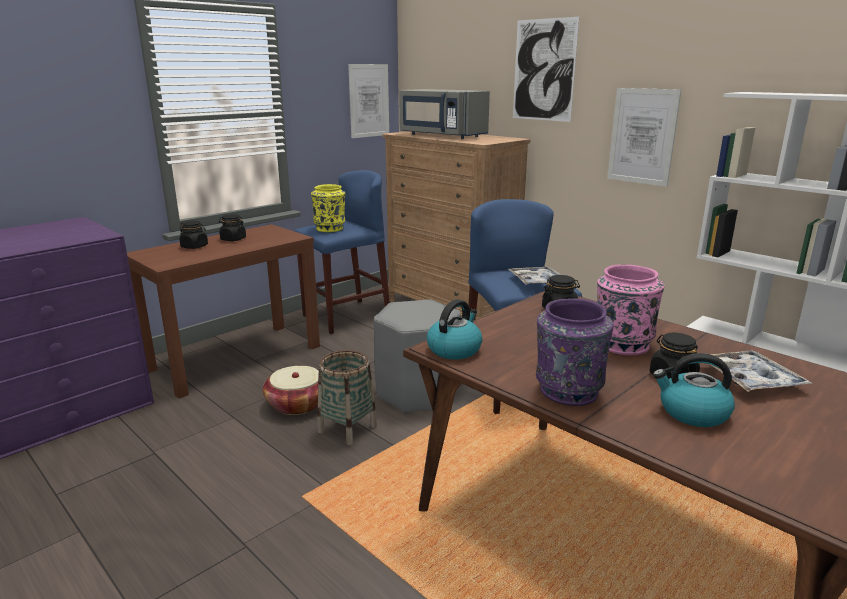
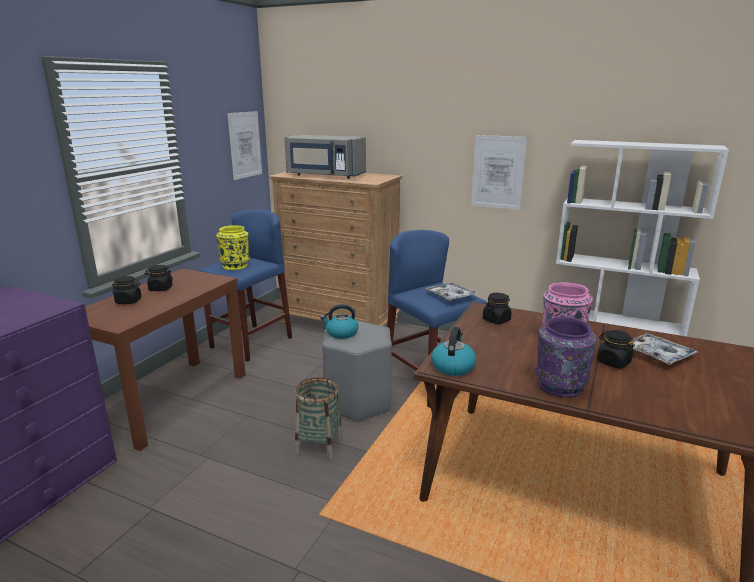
camera: 20 degrees left, 0 degrees up
basket [263,366,319,415] -> none
picture [513,17,579,122] -> none
kettle [653,353,735,427] -> kettle moved to [321,304,358,339]

